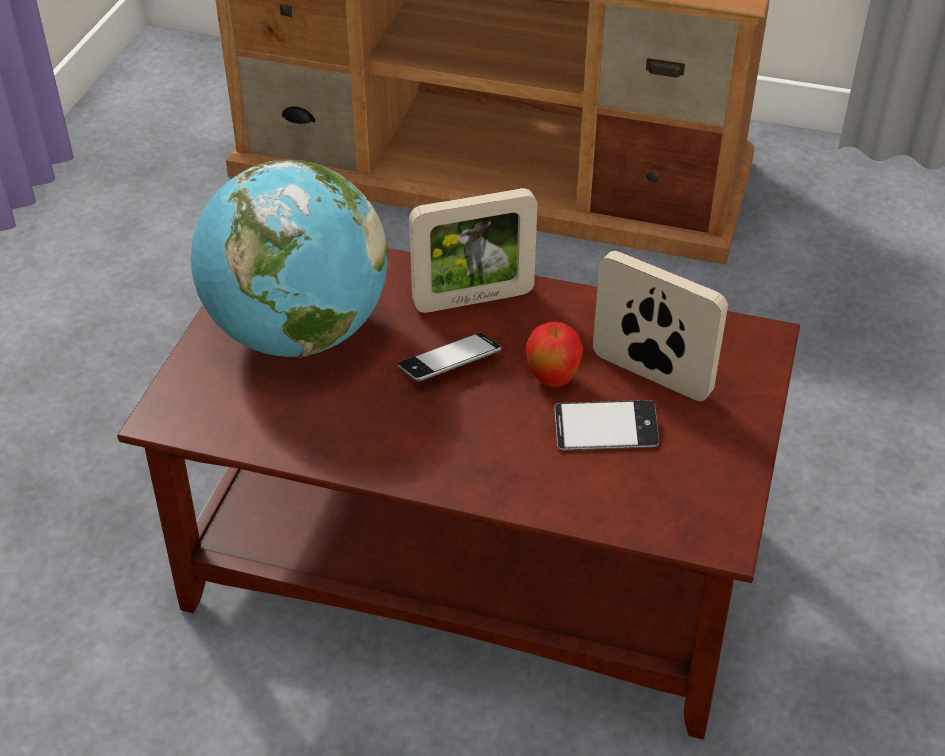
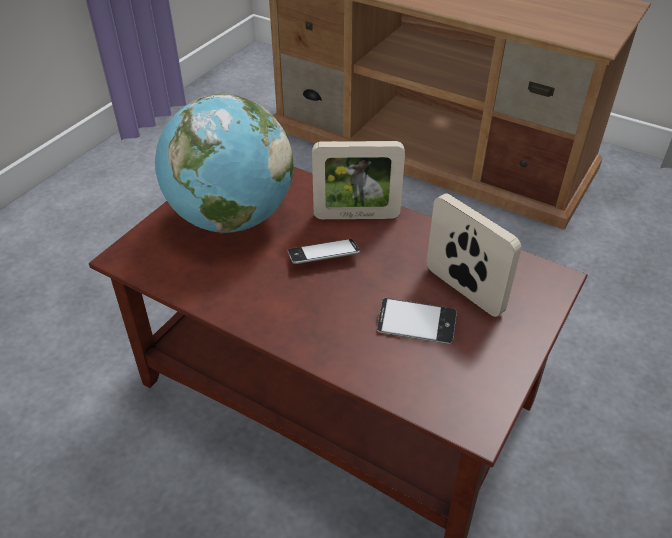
camera: 15 degrees right, 0 degrees up
apple [526,322,584,387] -> none

